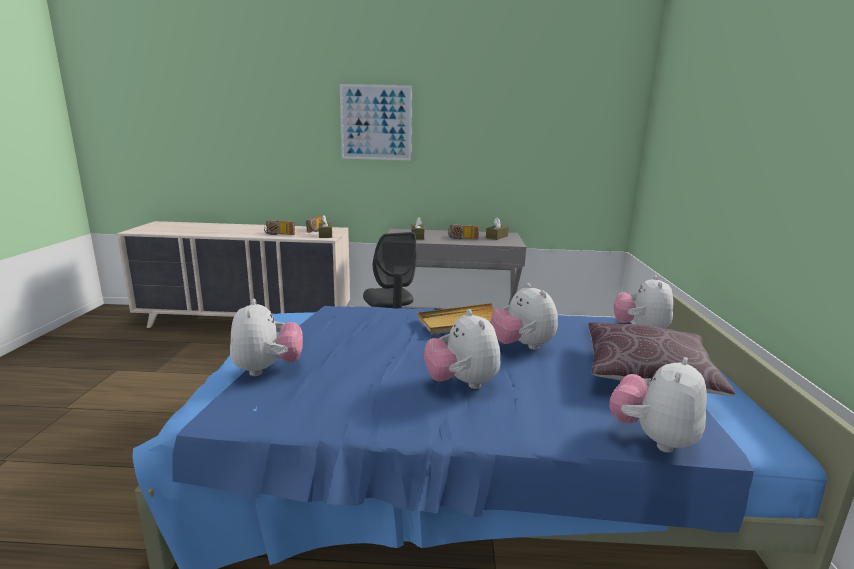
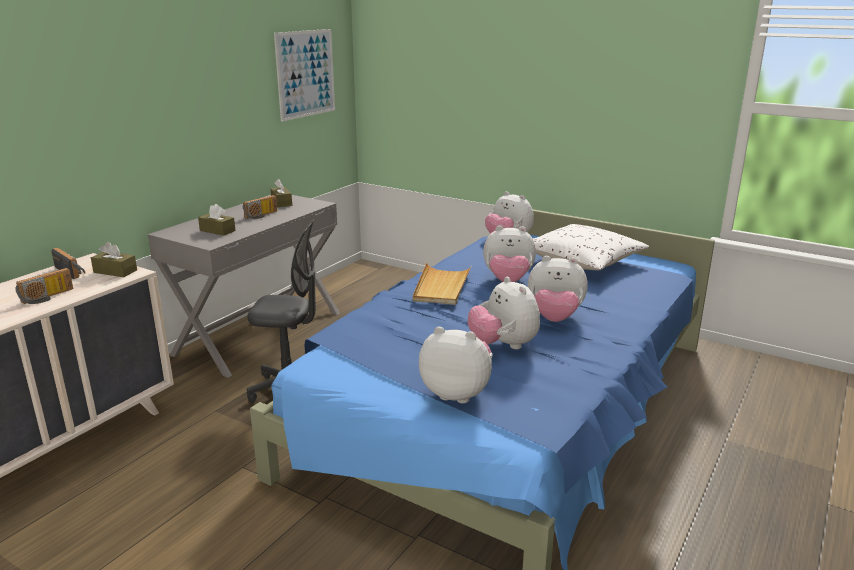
camera: 60 degrees left, 5 degrees up
picture [340,84,412,161] -> picture moved to [274,29,335,122]
brown pillow [588,322,735,396] -> white pillow [533,224,649,270]
plush toy [609,357,707,453] -> plush toy moved to [468,277,540,349]

